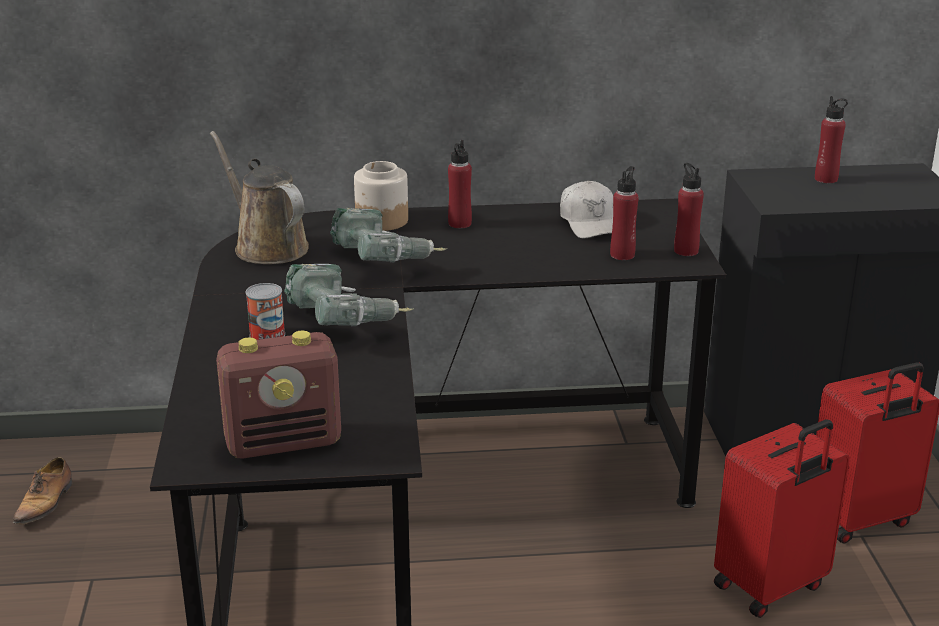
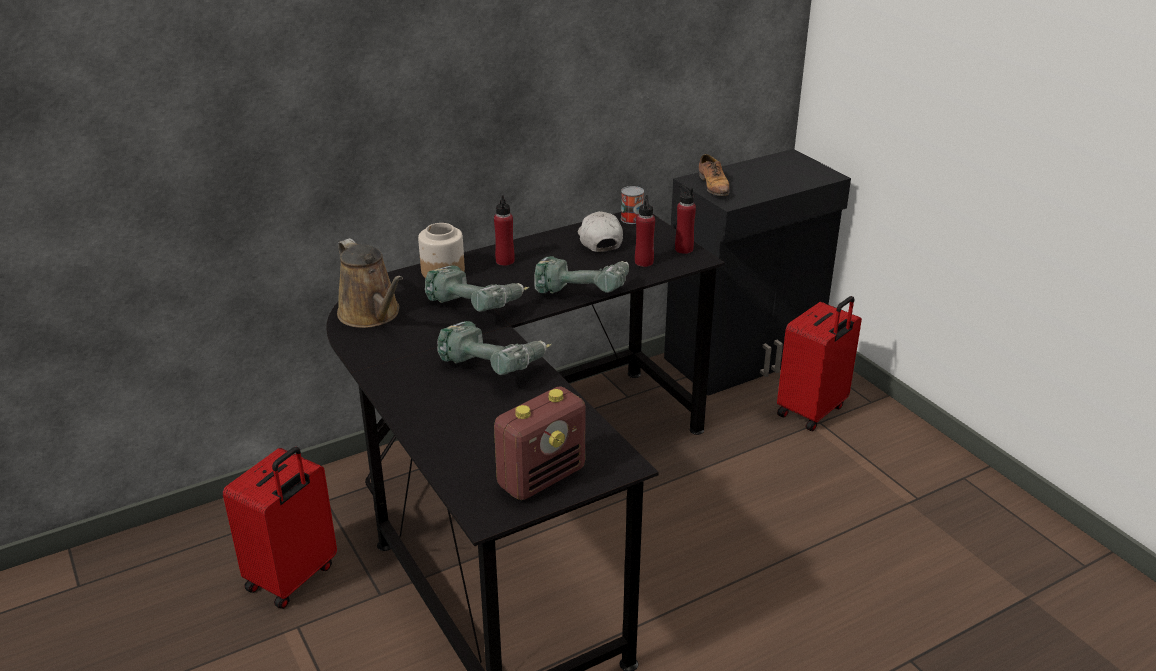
camera: 25 degrees left, 5 degrees up
shoe [13,457,73,524] -> shoe moved to [699,154,730,196]
brown watering can [210,131,309,264] -> brown watering can turned 150 degrees counterclockwise [337,238,403,328]
can [246,283,285,340] -> can moved to [621,186,644,224]
white cap [560,181,613,239] -> white cap turned 150 degrees counterclockwise [578,211,623,252]
red suitcase [714,419,850,618] -> red suitcase moved to [223,447,337,609]
red bottle [815,96,848,183] -> none
none -> power drill [534,256,629,294]

